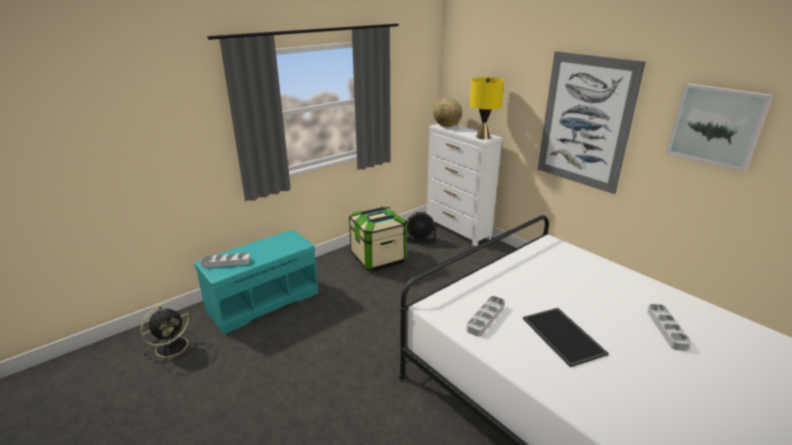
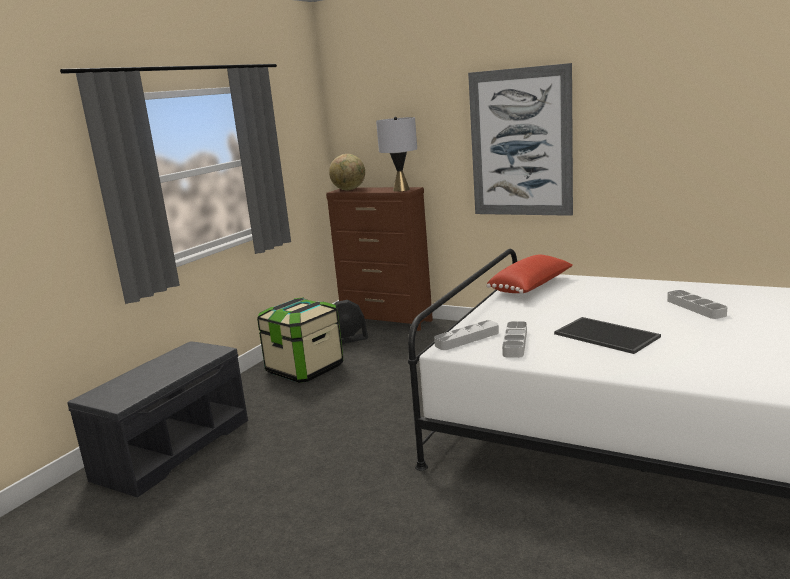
camera: 20 degrees left, 10 degrees down
black fan [140,302,197,362] -> none
turquoise bench [194,230,318,334] -> grey bench [67,341,248,498]
grey tray [201,253,250,268] -> grey tray moved to [434,320,499,350]
white dresser [427,124,503,247] -> brown dresser [326,187,433,331]
yellow table lamp [470,77,504,139] -> grey table lamp [376,117,417,192]
picture [667,83,773,172] -> none
none -> red pillow [487,254,573,294]

